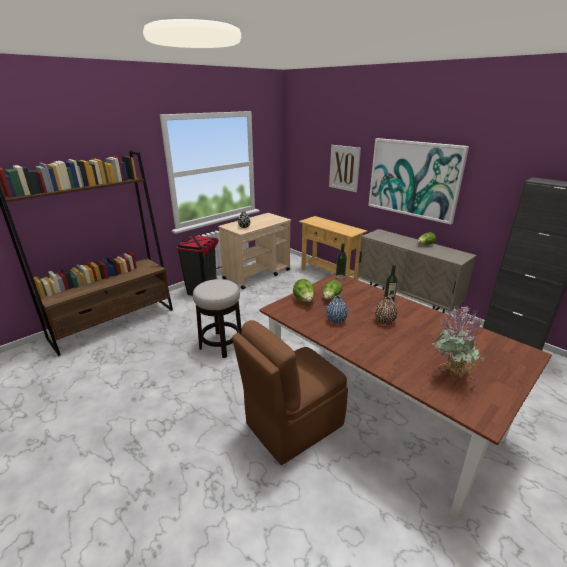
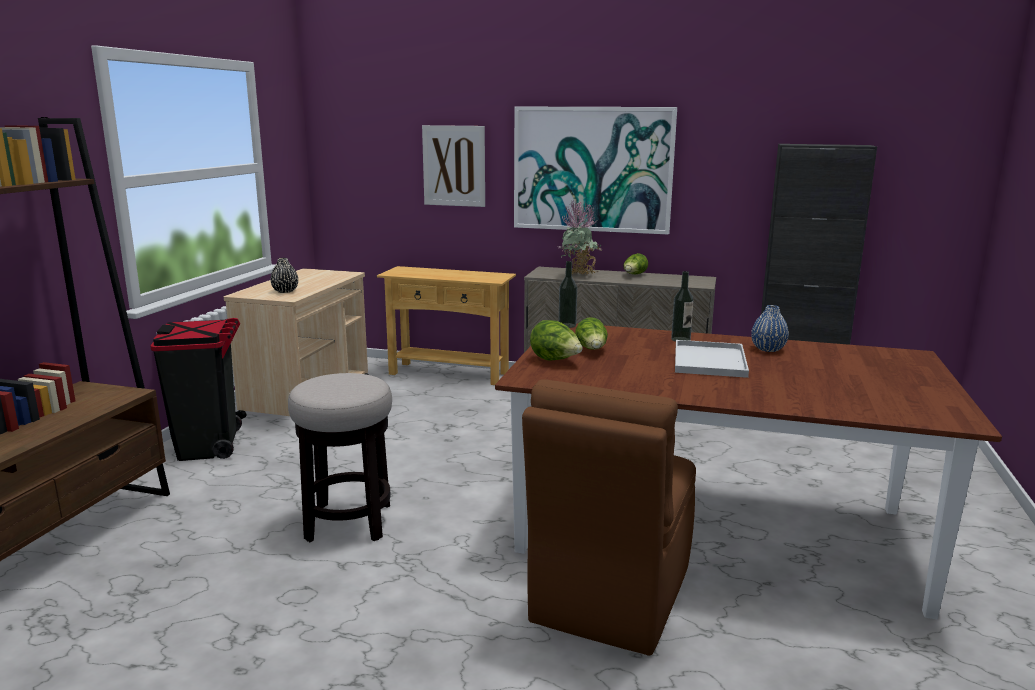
camera: 30 degrees left, 10 degrees down
blue vase [326,295,348,324] -> blue vase moved to [751,305,789,352]
brown vase [375,296,397,325] -> white tray [675,340,749,378]
potted plant [432,306,484,379] -> potted plant moved to [558,200,602,275]

